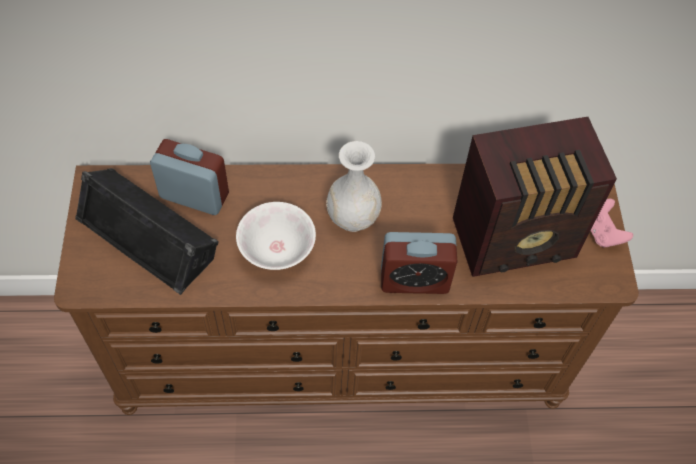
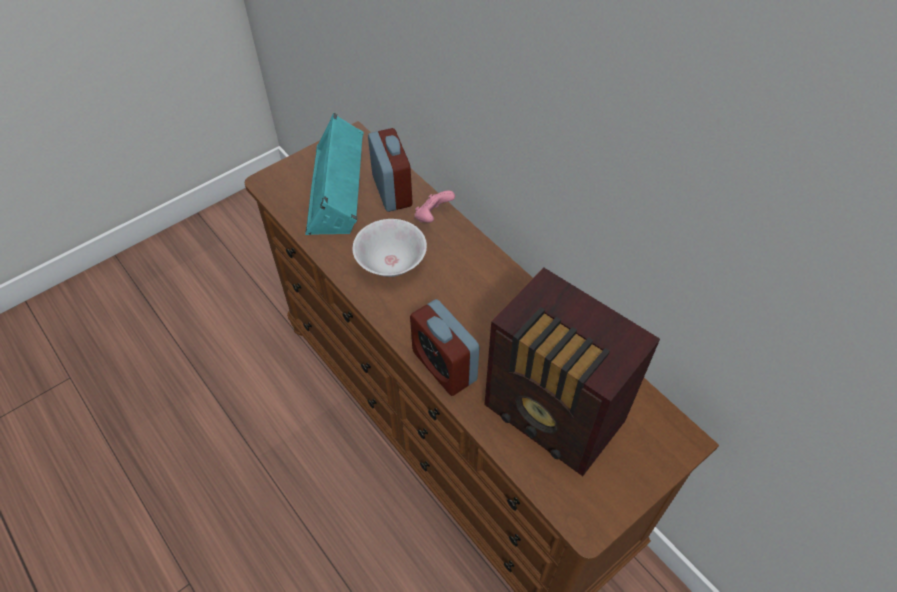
camera: 55 degrees right, 5 degrees down
black speaker [75,168,219,295] -> turquoise speaker [305,112,364,235]
white vase [326,141,382,232] -> none
pink game controller [591,199,633,247] -> pink game controller moved to [415,191,455,223]

